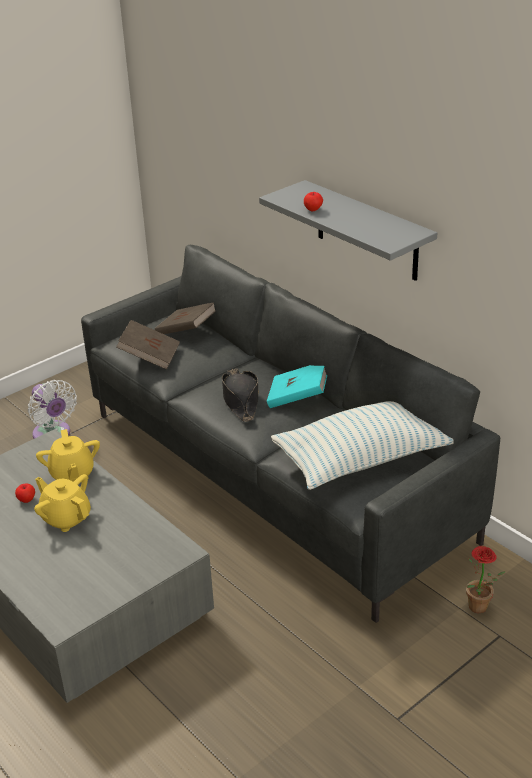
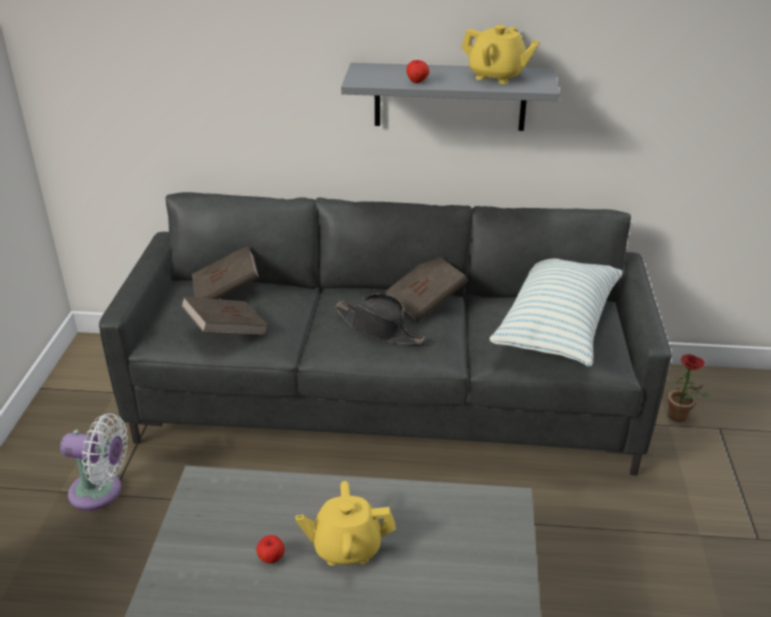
camera: 45 degrees left, 0 degrees up
yellow teapot [36,429,100,482] -> yellow teapot moved to [461,25,540,84]
turquoise book [267,365,327,408] -> brown book [385,257,468,322]

